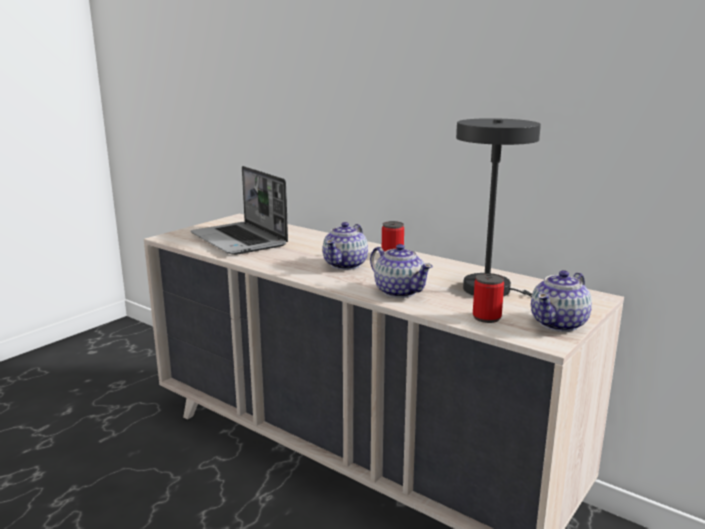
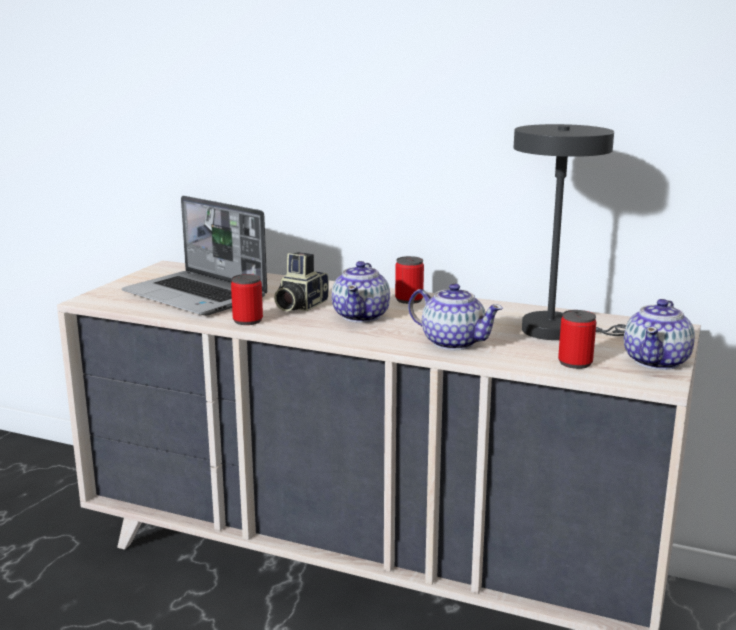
camera: 15 degrees left, 0 degrees up
none -> can [231,274,263,325]
none -> camera [274,252,329,311]

